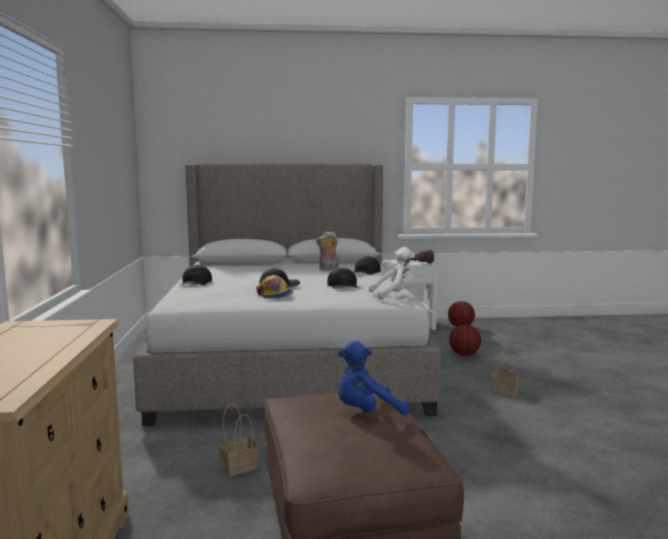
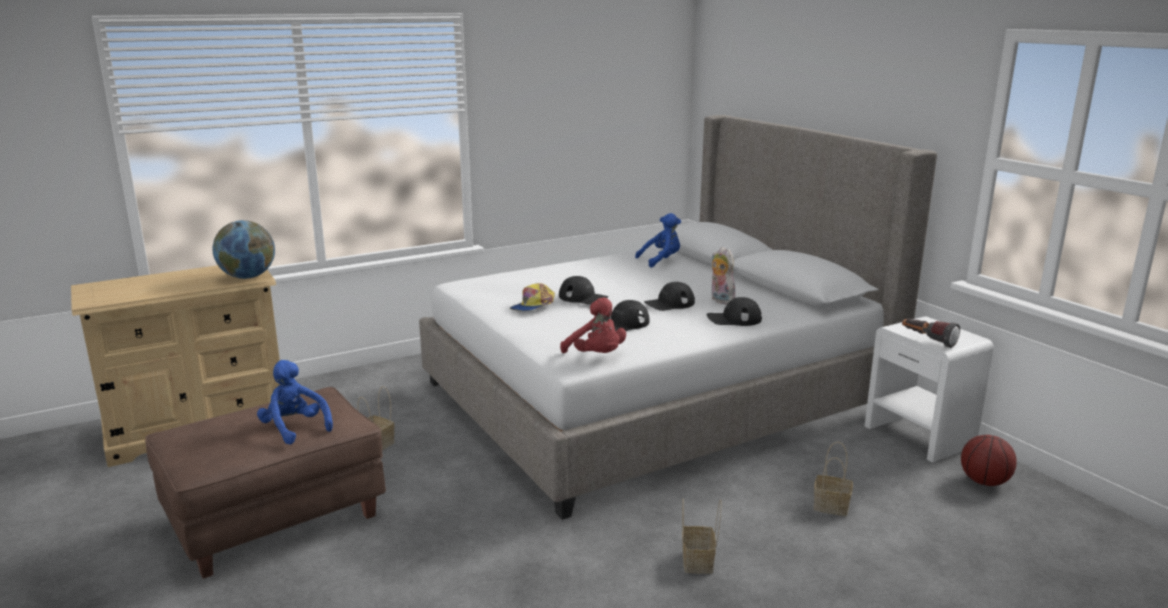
camera: 65 degrees right, 10 degrees up
black cap [181,265,212,285] -> black cap moved to [644,282,695,311]
white plush toy [369,247,415,300] -> red plush toy [560,297,626,353]
basketball [449,324,481,356] -> basket [814,442,853,516]
none -> globe [212,220,275,279]
none -> blue plush toy [635,213,681,268]

